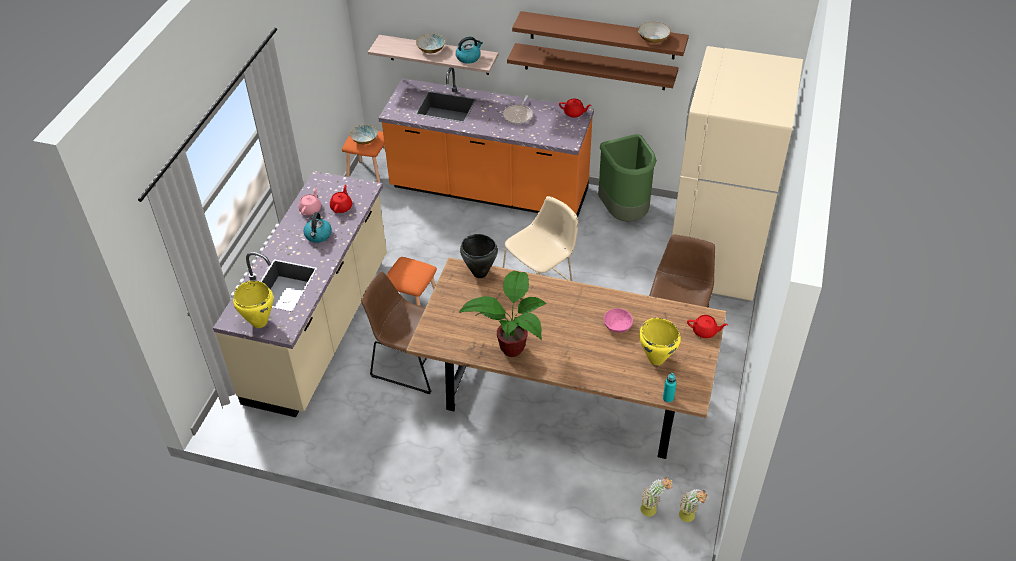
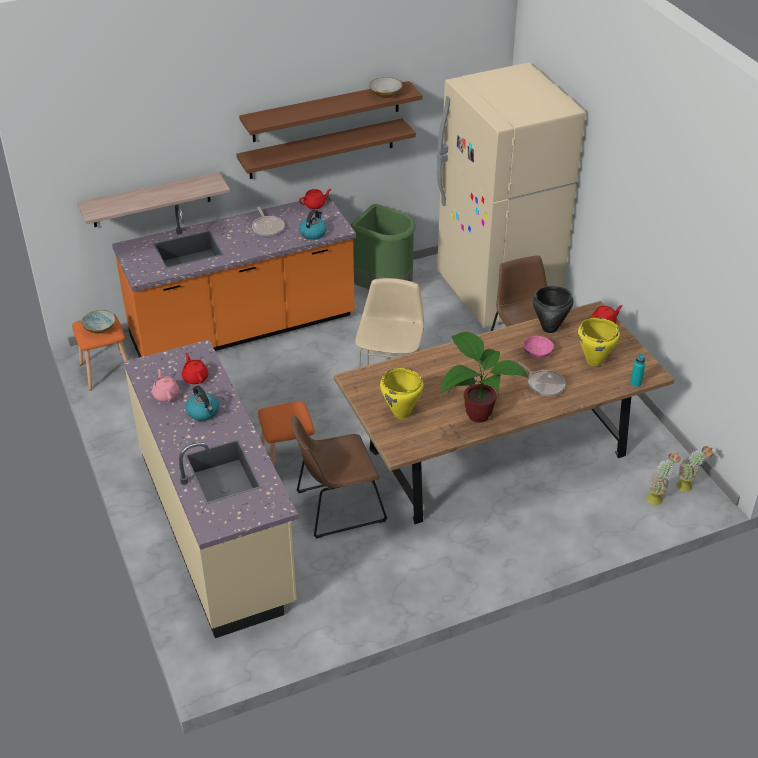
camera: 40 degrees left, 5 degrees down
yellow cooking pot [233,280,273,328] -> yellow cooking pot moved to [380,368,424,419]
bowl [416,34,446,53] -> none
kettle [456,37,483,64] -> kettle moved to [299,210,327,240]
black cooking pot [460,234,498,278] -> black cooking pot moved to [533,286,573,333]
none -> frying pan [519,362,566,396]

